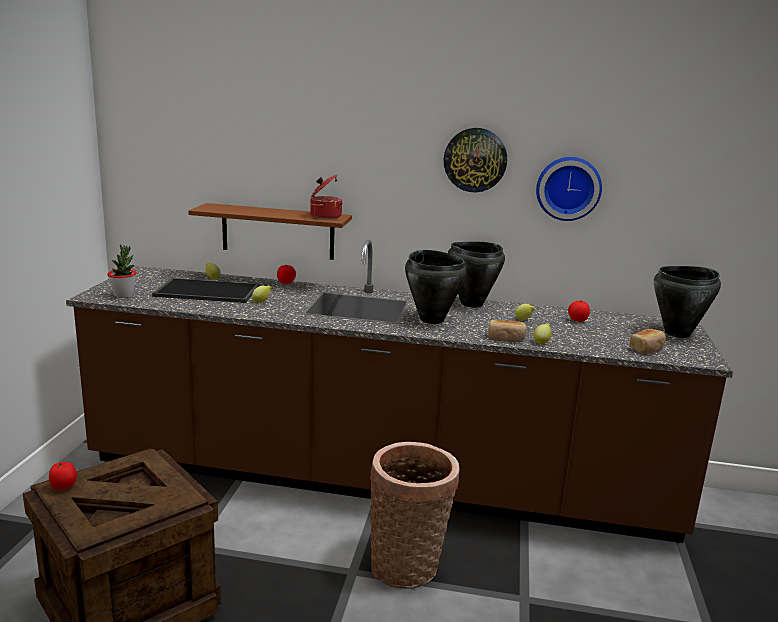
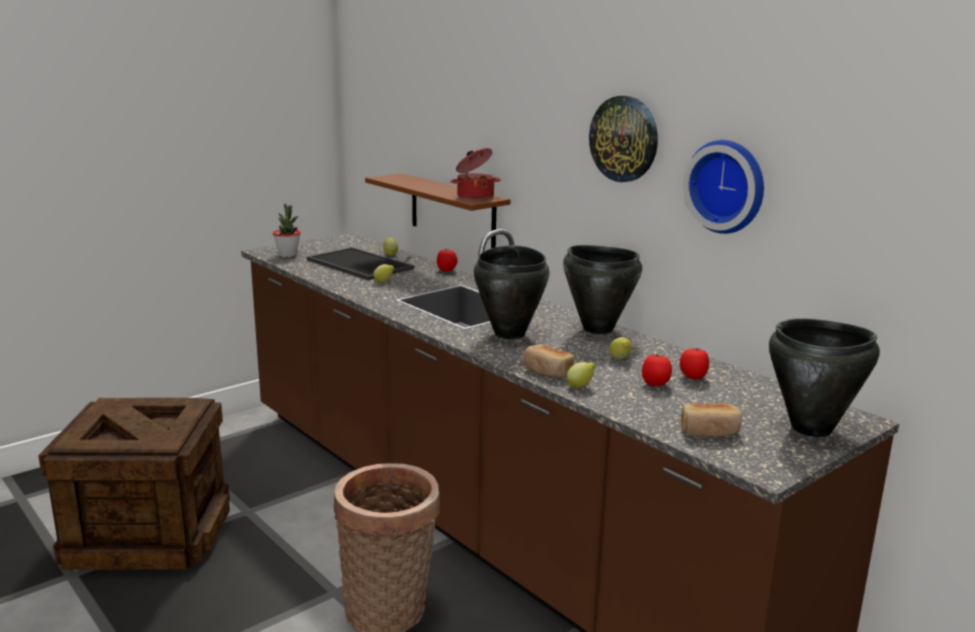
camera: 40 degrees right, 0 degrees up
tomato [49,462,77,490] -> tomato moved to [642,354,672,386]

